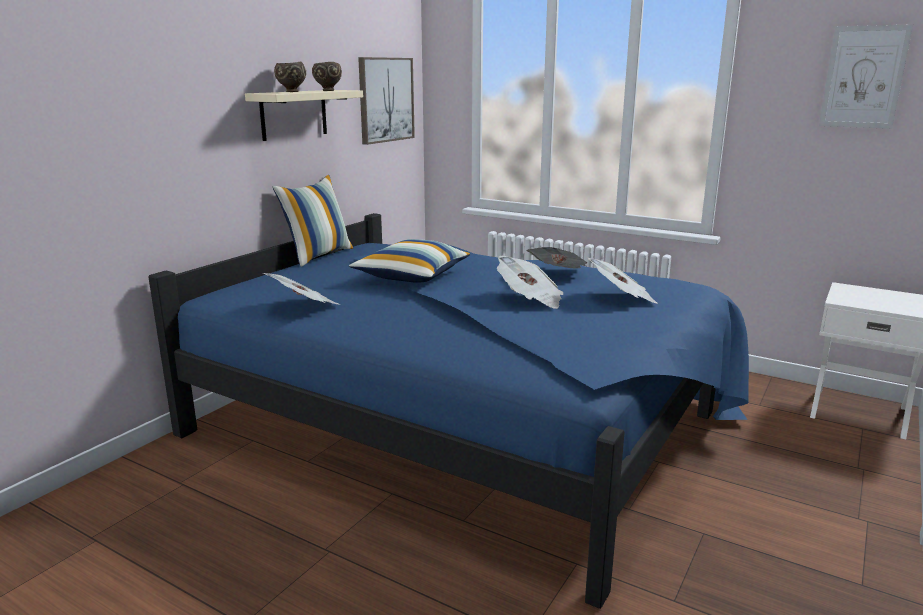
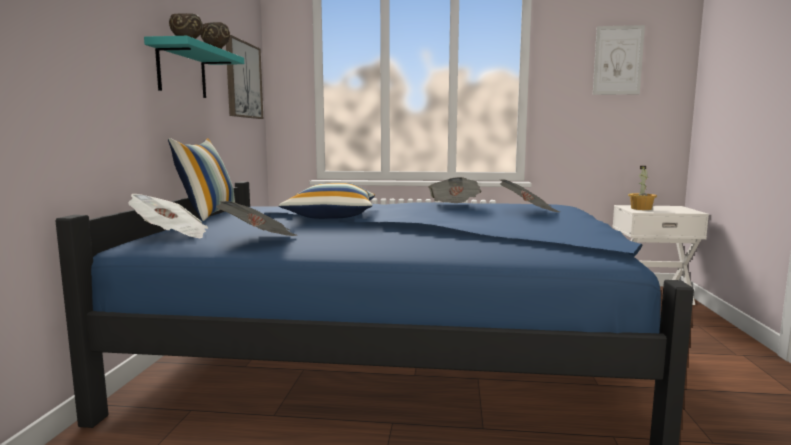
camera: 25 degrees left, 10 degrees down
beige shelf [245,90,363,141] -> turquoise shelf [144,36,244,98]
newspaper [497,256,563,309] -> newspaper moved to [128,194,208,238]
none -> potted plant [628,166,657,210]

